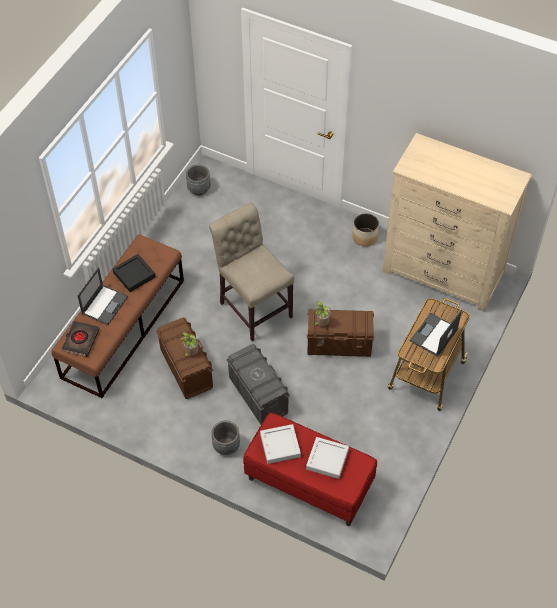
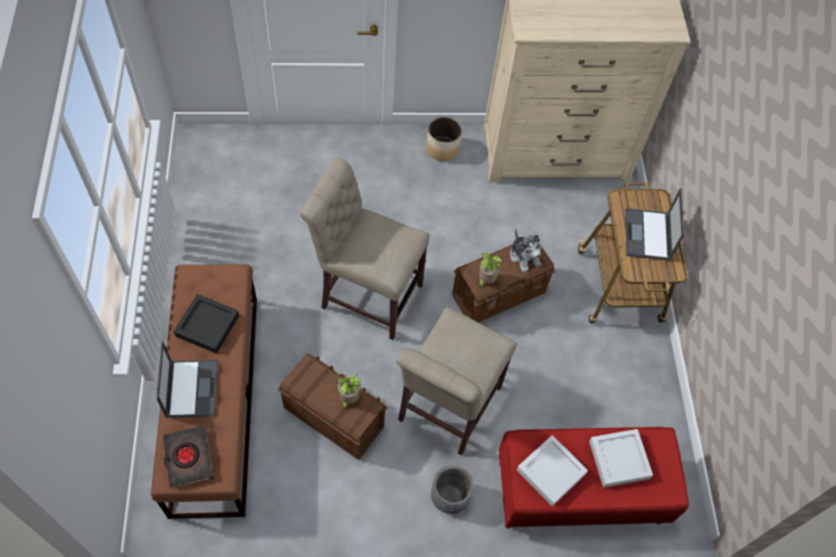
camera: 35 degrees left, 5 degrees up
grey planter [186,164,210,196] -> none
grey storage box [226,344,290,424] -> beige chair [396,306,517,455]
none -> plush toy [510,229,541,272]

